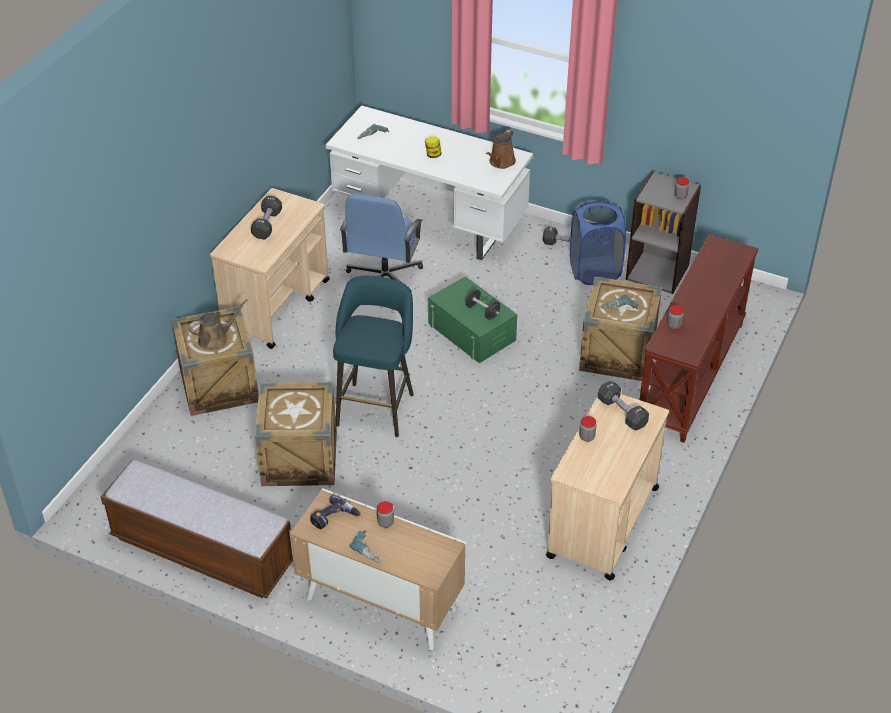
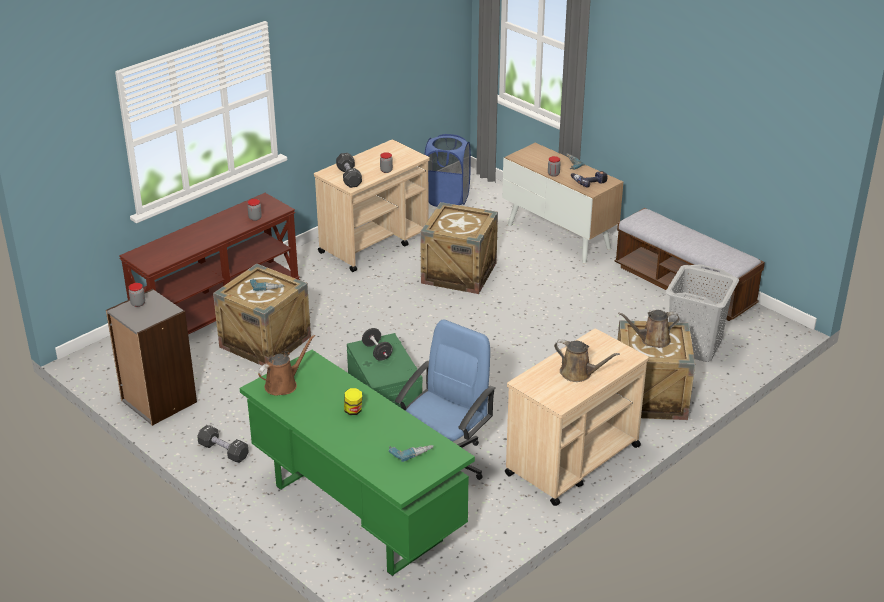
camera: 160 degrees left, 10 degrees down
black dumbbell [251,196,282,239] -> brown watering can [554,339,620,382]
crate [255,382,337,486] -> crate moved to [420,202,498,294]
white desk [326,105,533,260] -> green desk [240,350,475,576]
turquoise stool [333,276,414,437] -> none
blue laundry basket [570,201,626,285] -> blue laundry basket moved to [424,134,471,207]
none -> grey laundry basket [666,264,739,362]

